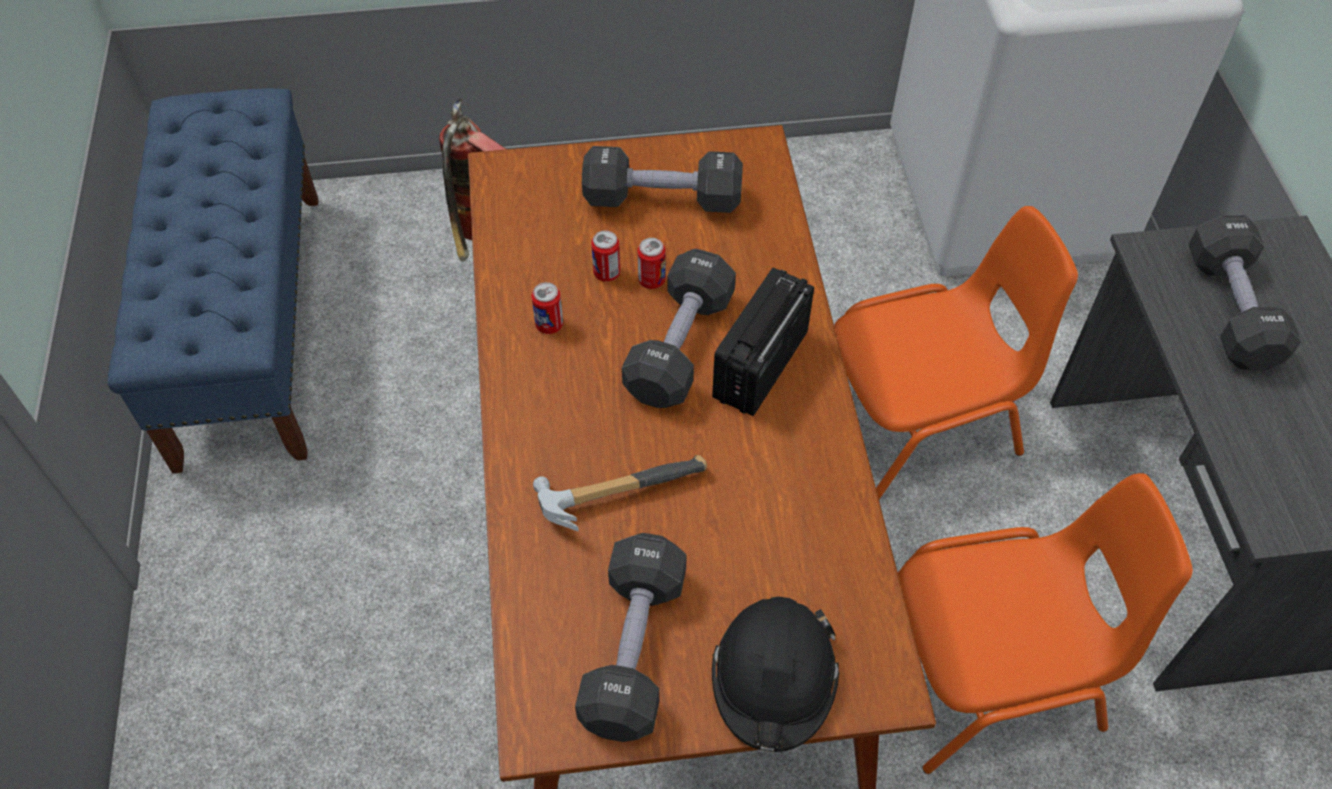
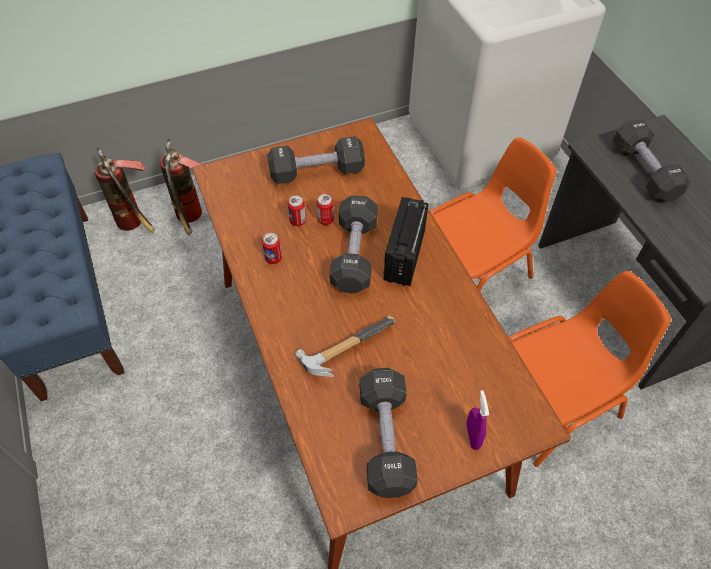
camera: 15 degrees left, 0 degrees up
black hard hat [712,597,839,752] -> purple spray bottle [466,390,489,450]
none -> fire extinguisher [95,148,155,233]

